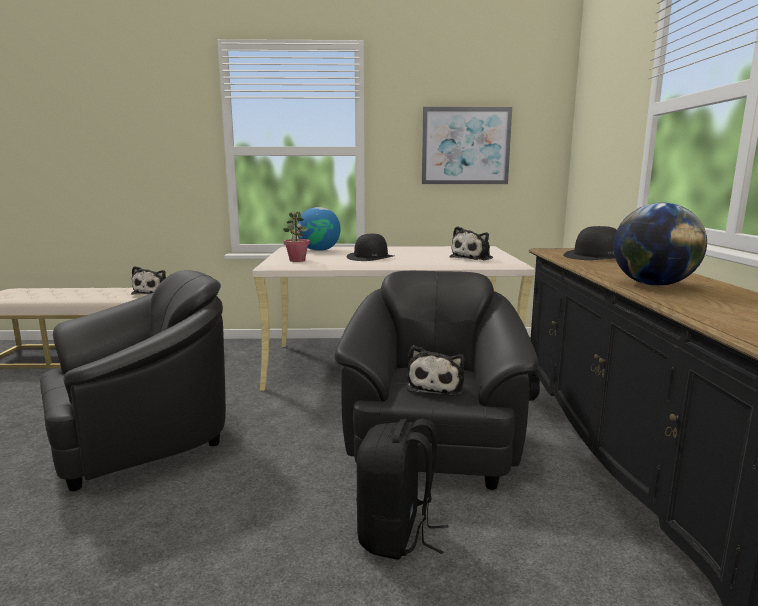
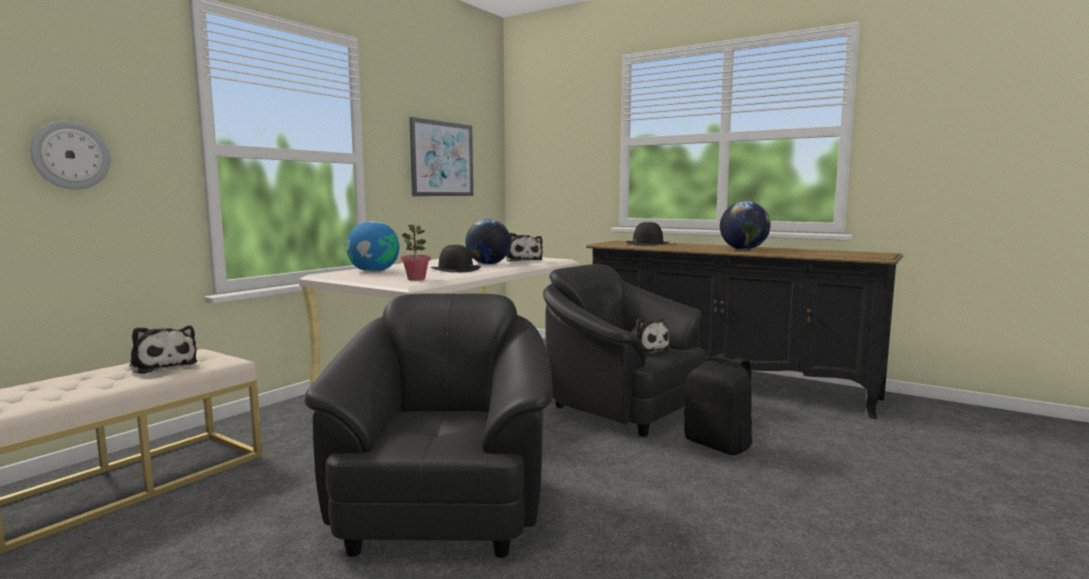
camera: 55 degrees left, 5 degrees down
none -> wall clock [30,121,110,190]
none -> globe [465,219,511,264]

